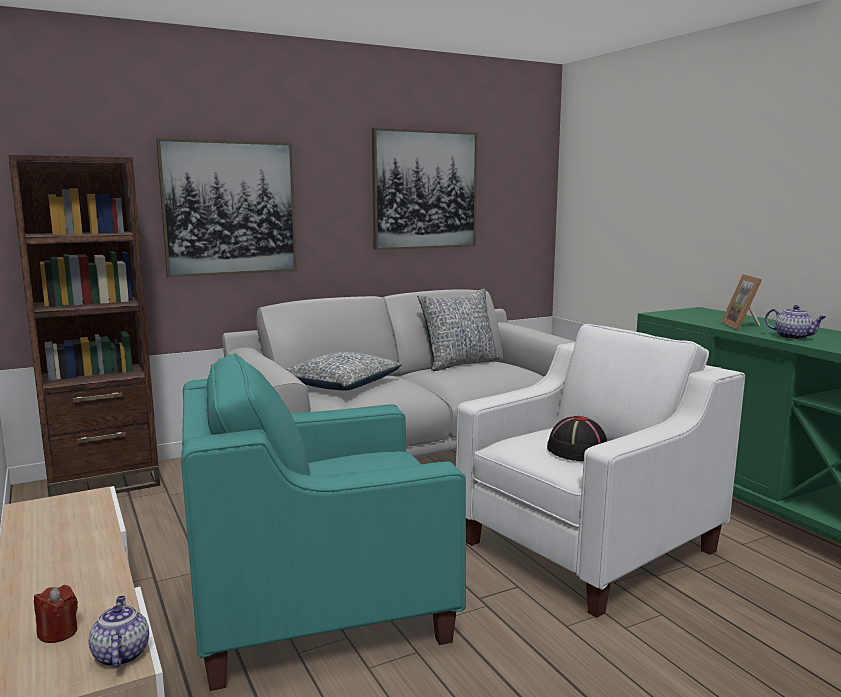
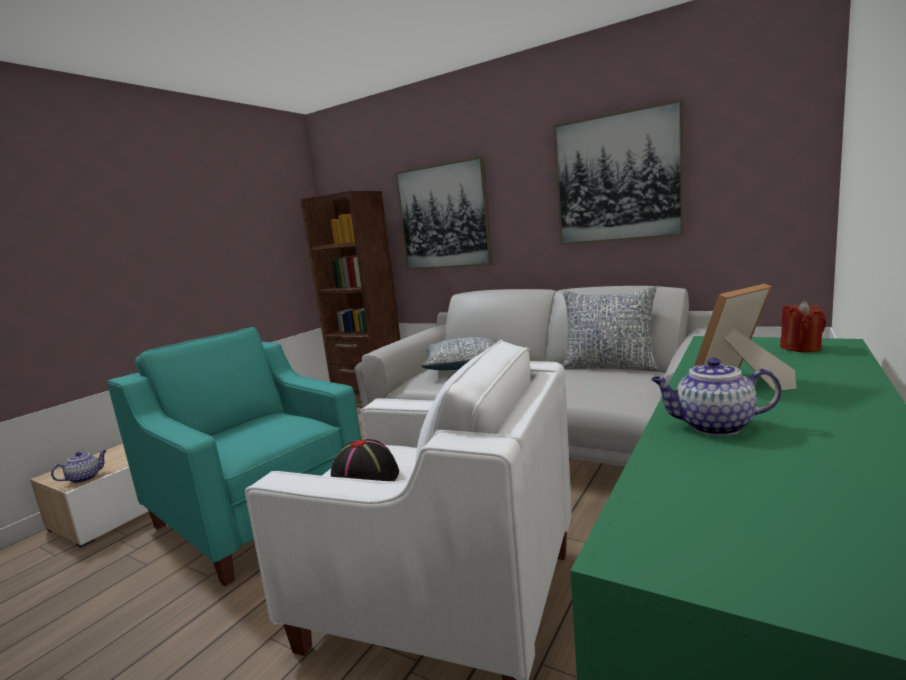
camera: 60 degrees right, 0 degrees up
red candle [34,585,78,643] -> red candle moved to [780,301,826,352]
teapot [765,305,826,340] -> teapot turned 90 degrees clockwise [651,358,782,436]

